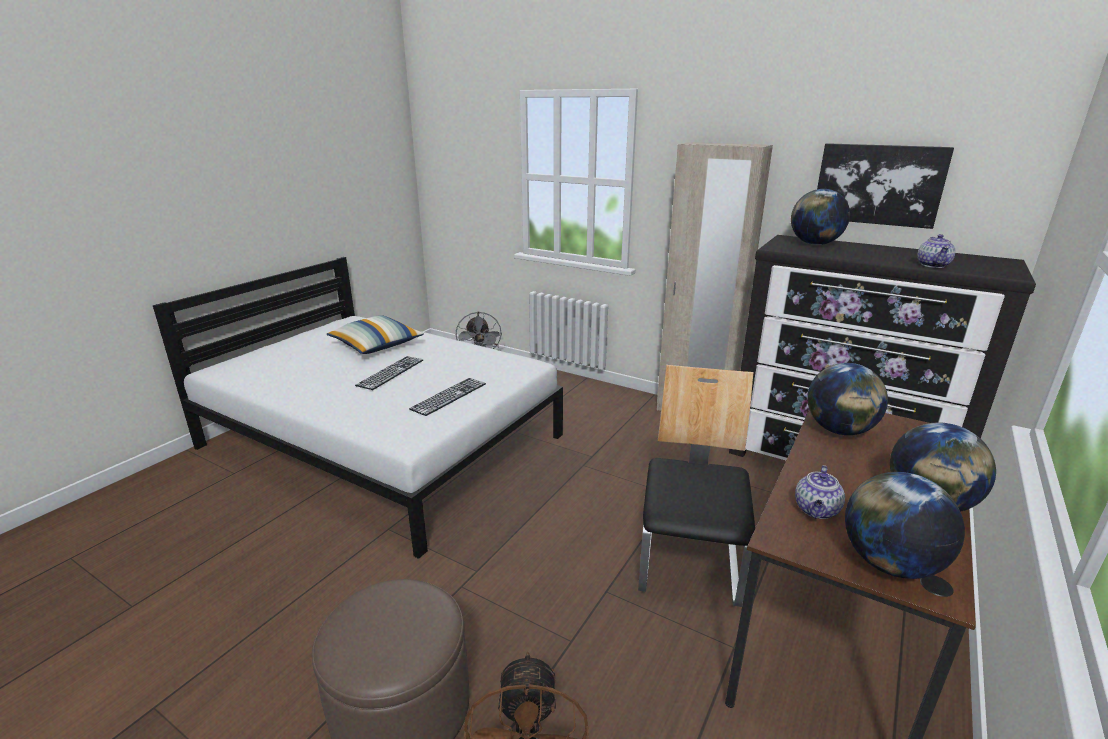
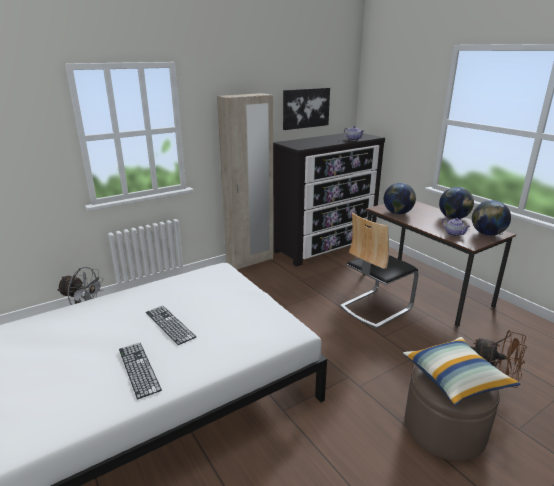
camera: 65 degrees left, 0 degrees up
pillow [326,315,424,354] -> pillow moved to [403,337,521,406]
keyboard [409,378,486,416] -> keyboard moved to [119,343,162,399]
chair [638,365,755,607] -> chair turned 75 degrees counterclockwise [340,213,419,328]
globe [791,189,850,245] -> none

